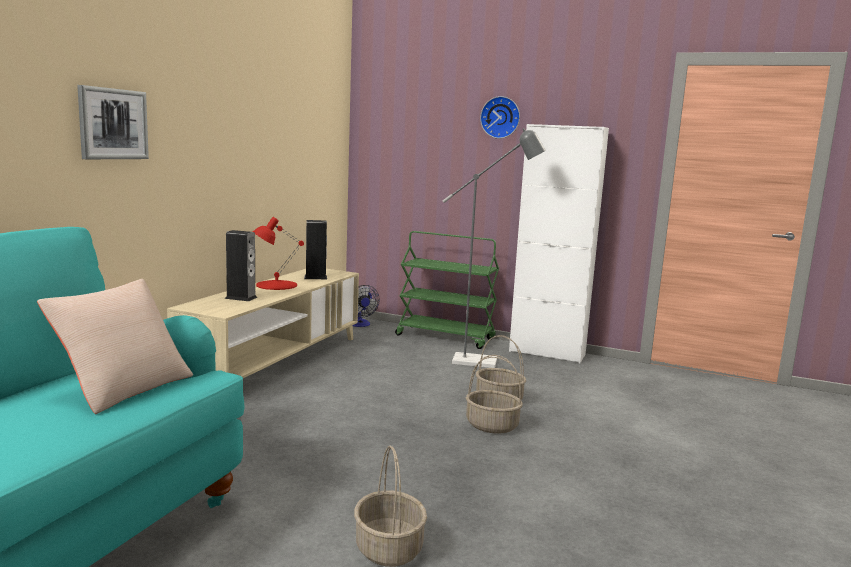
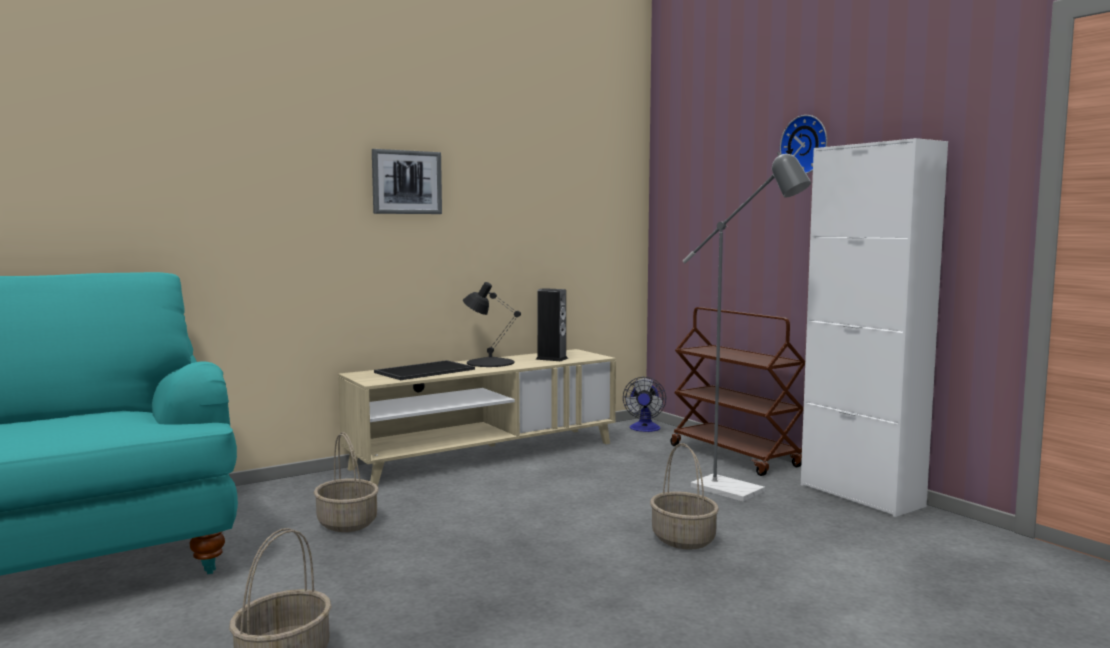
camera: 35 degrees right, 5 degrees down
beige pillow [37,279,193,414] -> none
picture [77,85,149,159] -> picture moved to [372,149,442,214]
speaker [225,230,257,301] -> tray [374,360,475,380]
red table lamp [253,217,304,290] -> black table lamp [463,282,521,367]
green cart [395,231,499,349] -> brown cart [670,307,805,476]
basket [466,355,523,434] -> basket moved to [314,432,379,532]

